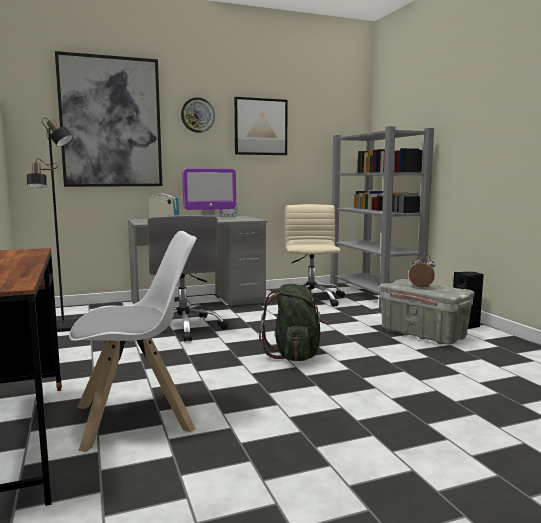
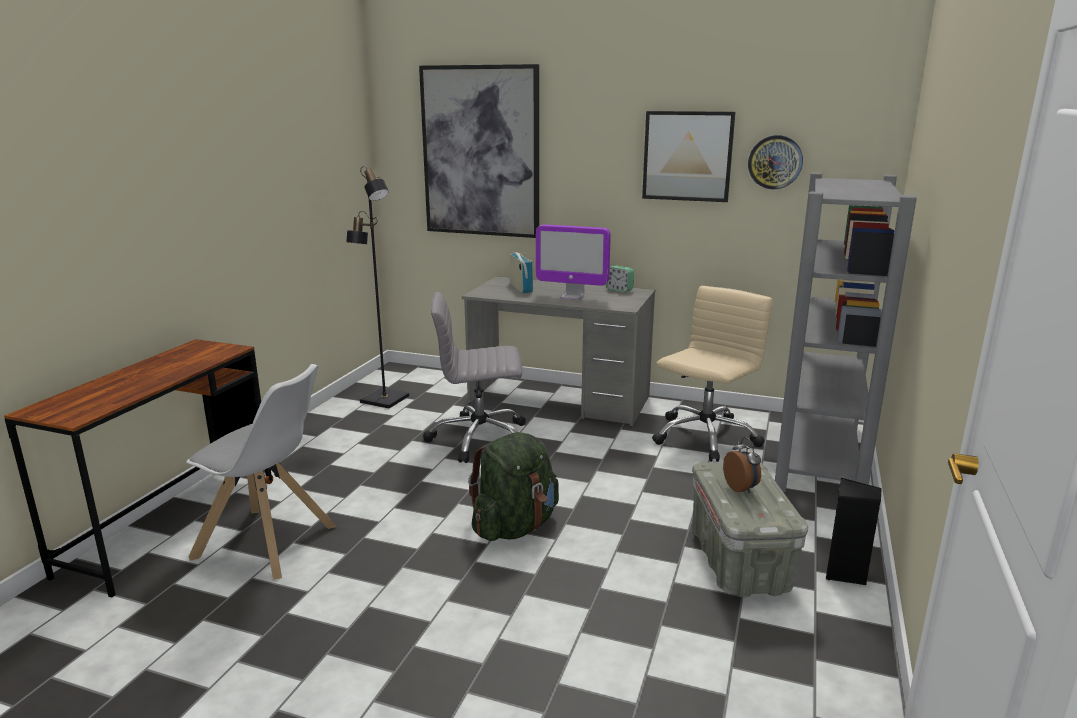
camera: 40 degrees right, 10 degrees up
grey office chair [147,215,229,341] -> grey office chair turned 60 degrees clockwise [423,292,526,463]
wall clock [181,97,215,133] -> wall clock moved to [748,135,803,189]

